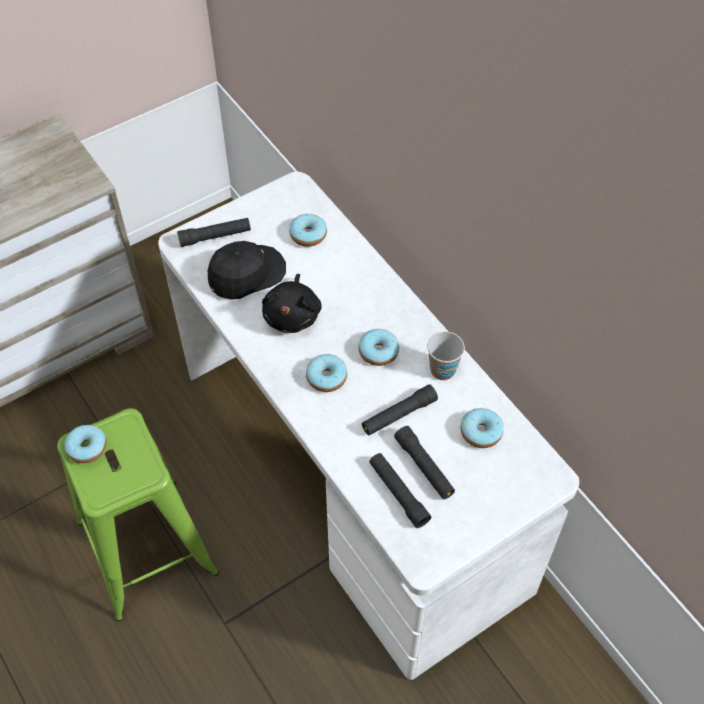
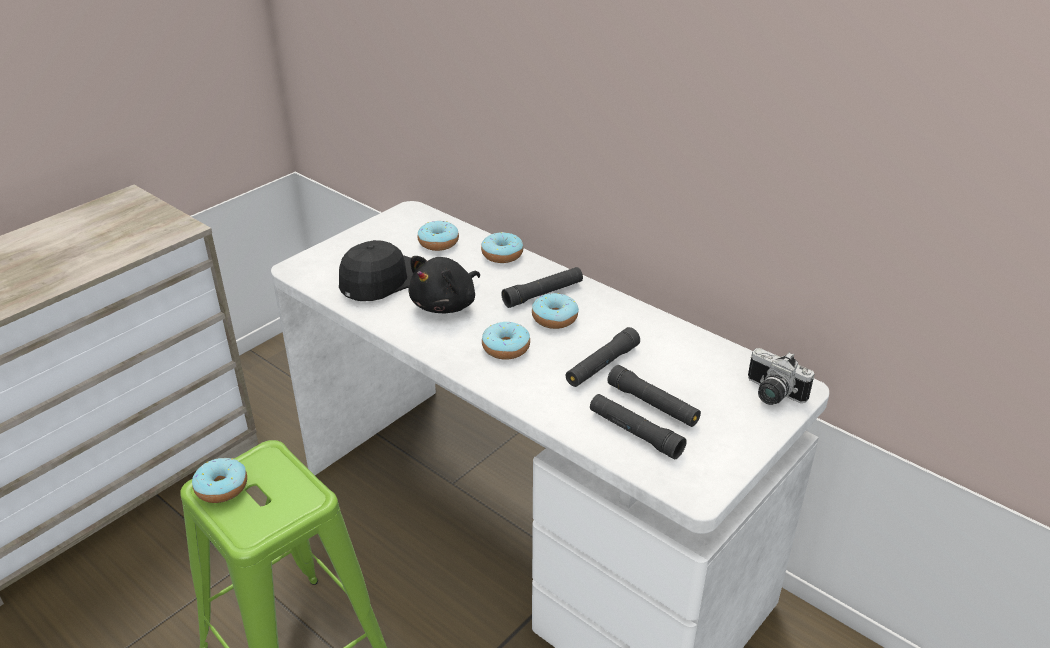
camera: 15 degrees left, 20 degrees down
black flashlight [177,218,251,247] -> black flashlight moved to [501,267,583,308]
black plush toy [262,274,322,333] -> black plush toy turned 45 degrees clockwise [408,256,480,313]
cup [427,331,465,380] -> none
donut [461,408,504,448] -> donut moved to [481,232,523,263]
none -> camera [748,348,815,405]

